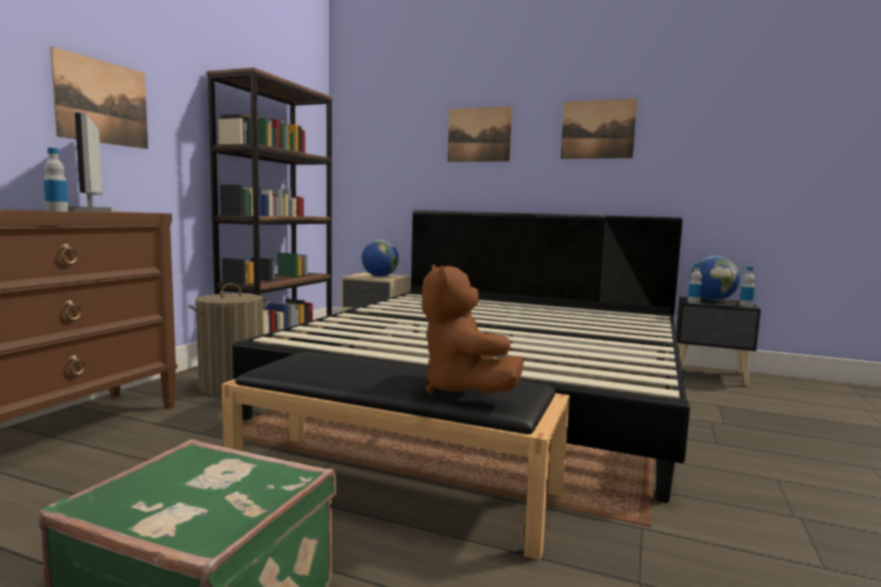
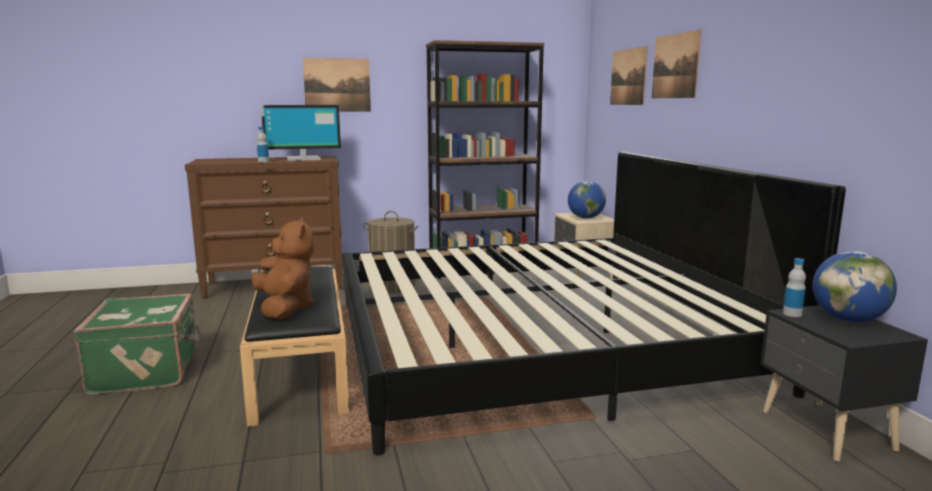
camera: 55 degrees right, 5 degrees up
monitor [68,112,115,212] -> monitor turned 135 degrees counterclockwise [261,105,341,161]
brown plush toy [422,264,524,394] -> brown plush toy turned 120 degrees clockwise [251,217,314,319]
picture [561,99,637,159] -> picture moved to [610,46,648,105]
bottle [739,266,755,307] -> none

